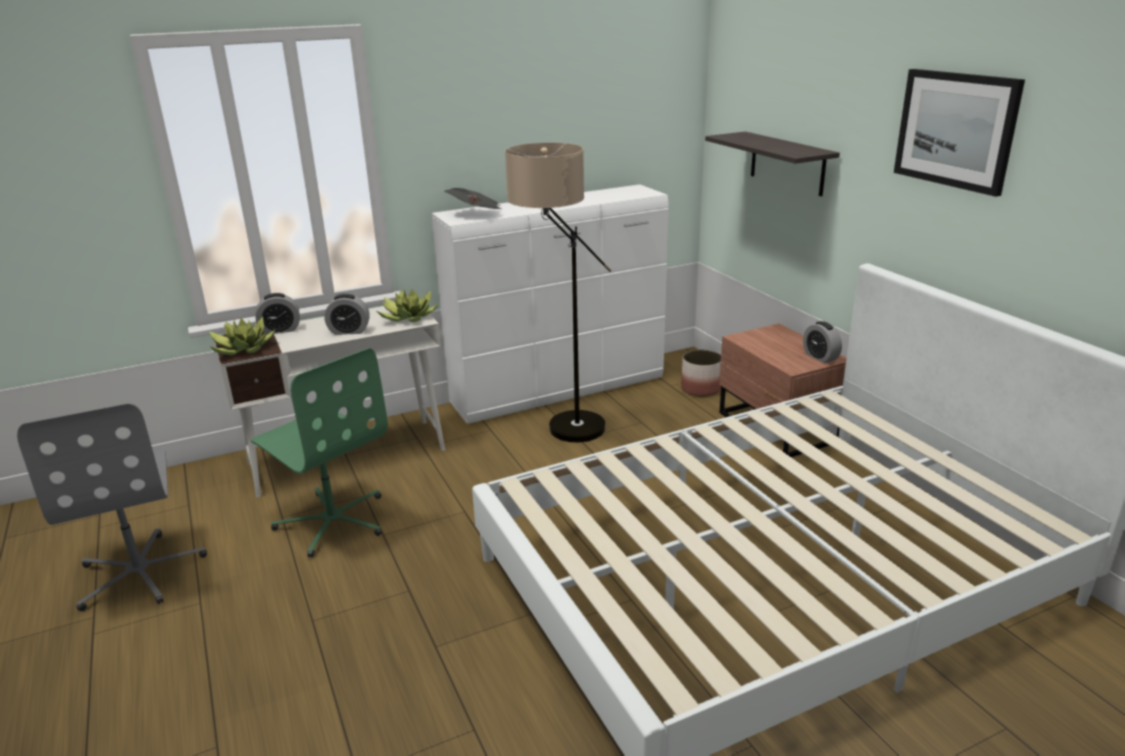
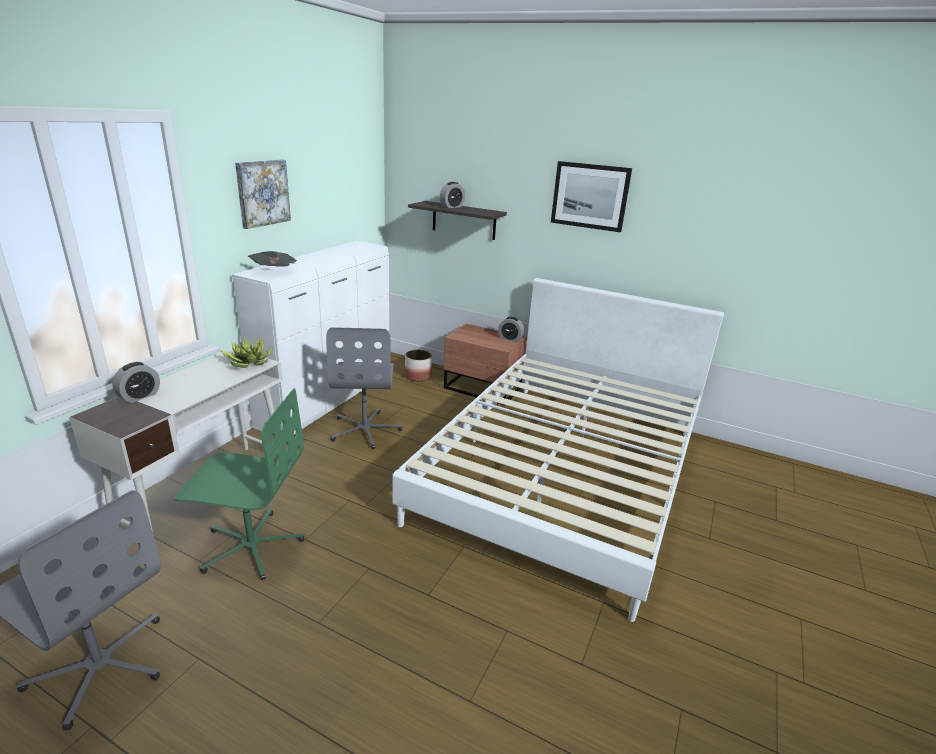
camera: 40 degrees left, 0 degrees up
potted plant [209,317,275,355] -> none
alarm clock [324,294,370,335] -> alarm clock moved to [440,182,465,208]
floor lamp [505,142,611,442] -> grey office chair [326,327,402,449]
none -> picture [235,160,291,229]

